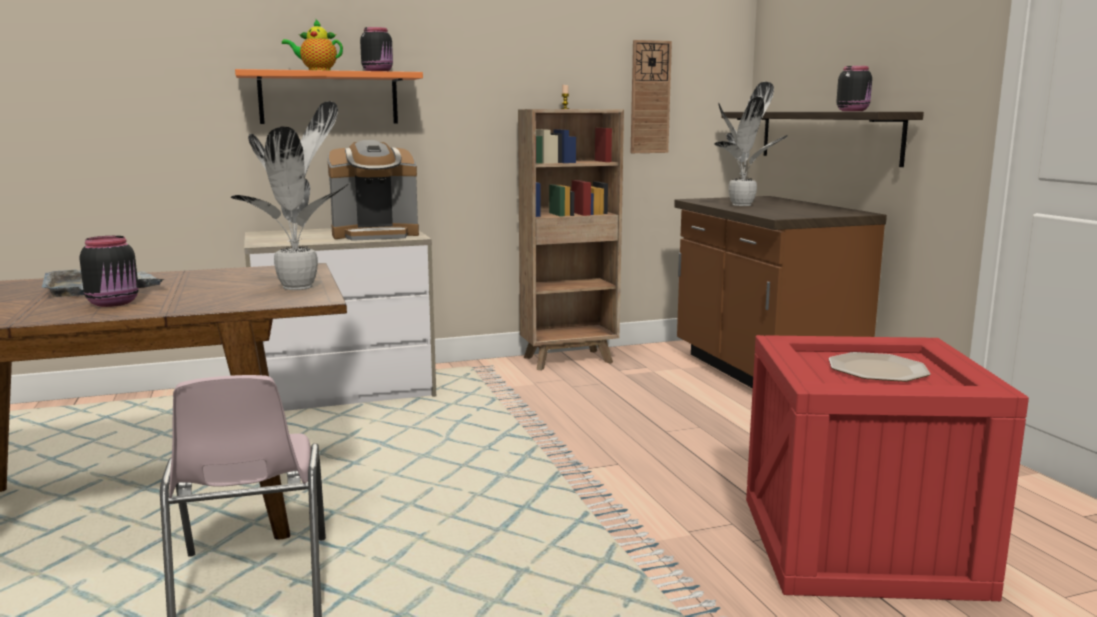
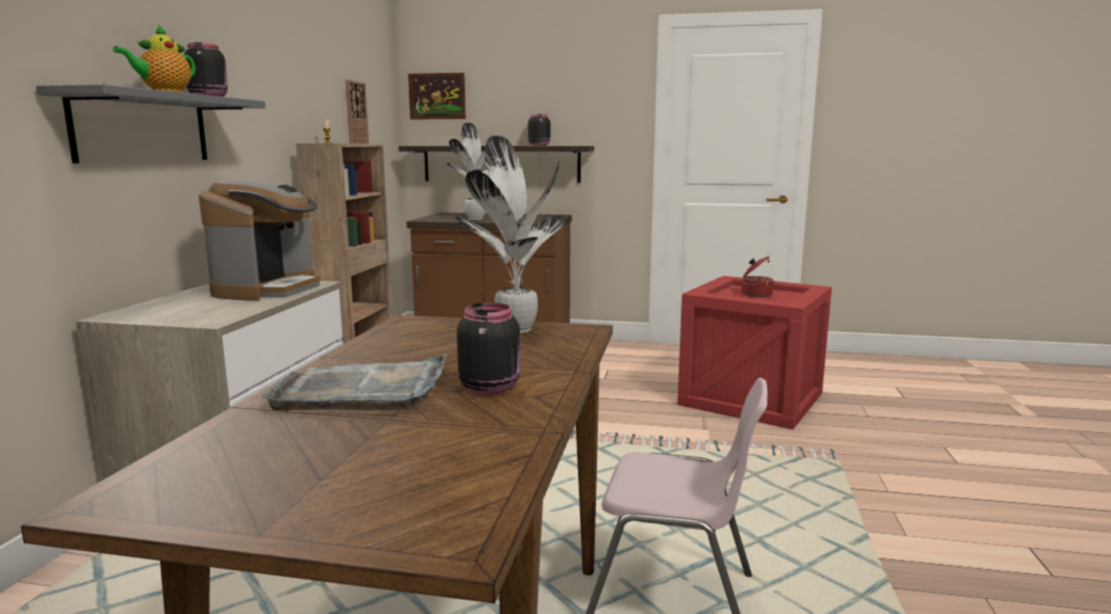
camera: 60 degrees left, 0 degrees up
orange shelf [235,69,423,124] -> grey shelf [36,84,266,164]
plate [829,352,931,382] -> cooking pot [742,256,774,297]
none -> picture [408,73,466,120]

